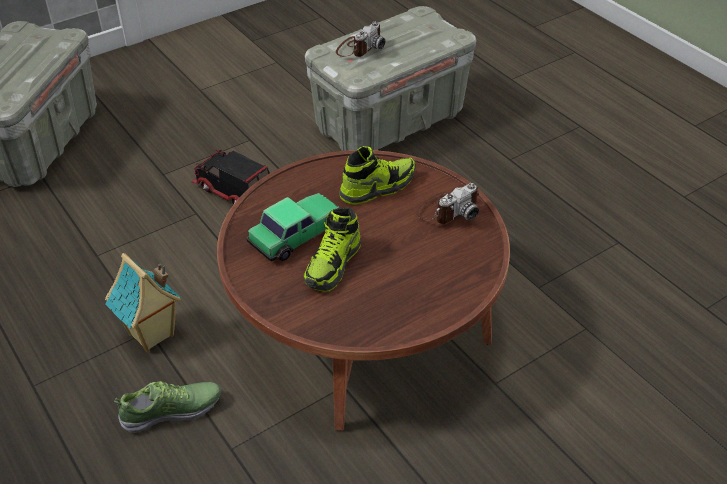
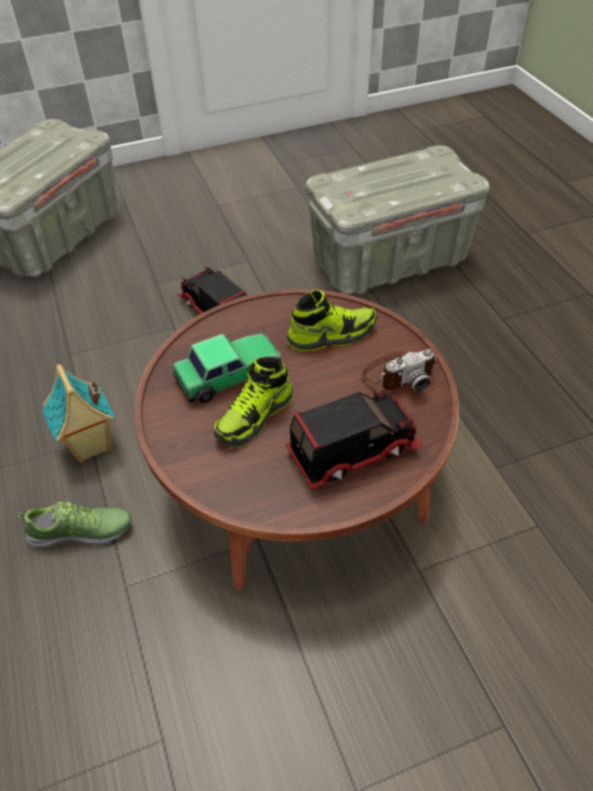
camera: 15 degrees right, 5 degrees up
camera [336,22,385,57] -> none
none -> toy truck [286,390,423,490]

